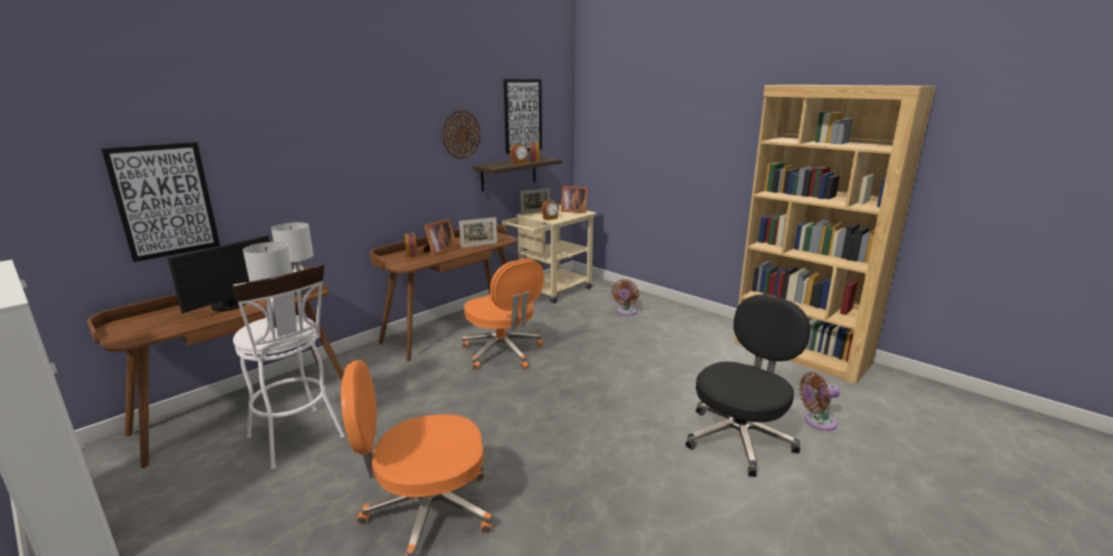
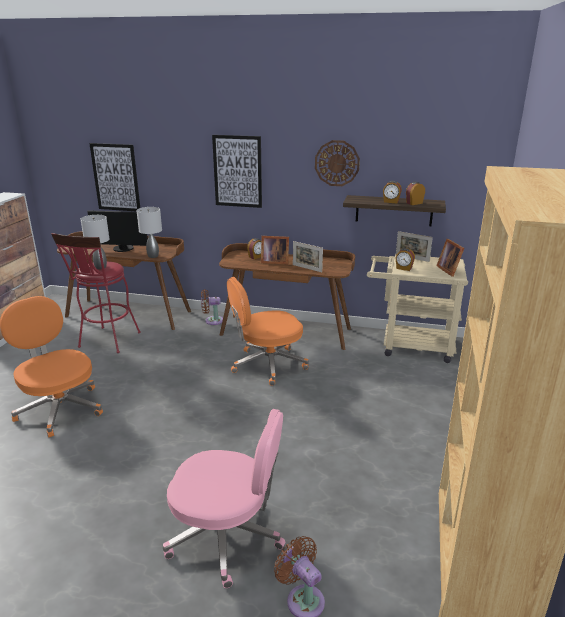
camera: 60 degrees right, 5 degrees up
white stool [232,264,345,470] -> red stool [51,233,141,353]
orange office chair [462,258,544,370] -> orange office chair turned 45 degrees clockwise [227,277,309,386]
picture [504,79,542,154] -> picture moved to [212,135,262,208]
brown fan [612,279,639,316] -> brown fan moved to [201,289,223,325]
black office chair [686,294,810,477] -> pink office chair [163,409,285,588]

